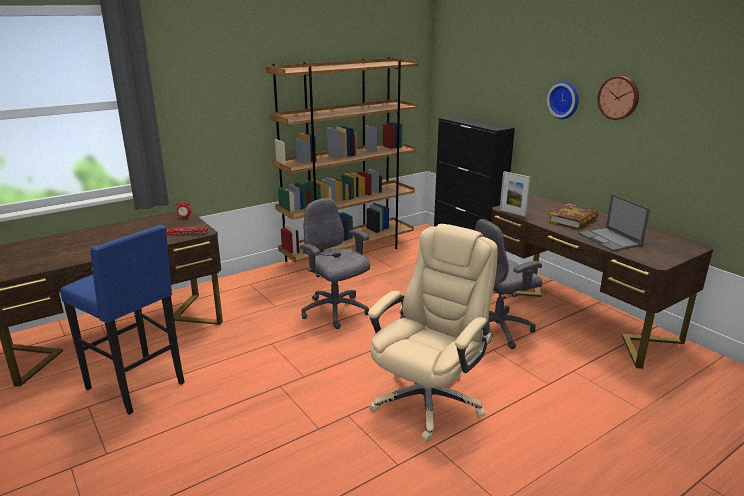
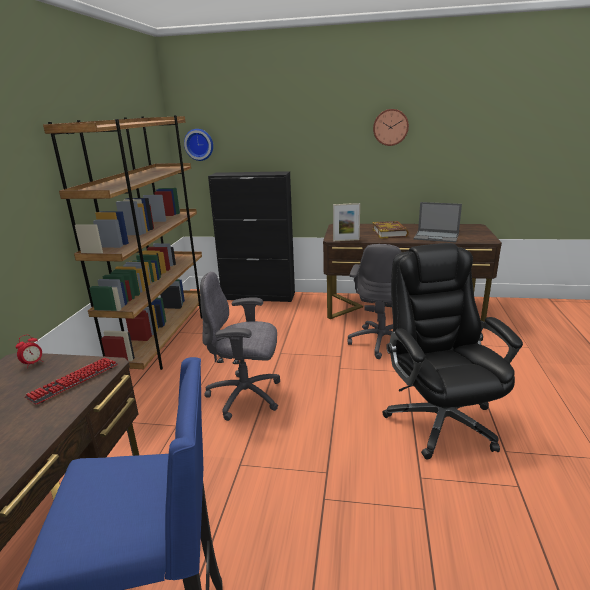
camera: 45 degrees left, 0 degrees up
beige office chair [368,224,498,442] -> black office chair [382,243,523,459]
wall clock [547,81,579,119] -> wall clock moved to [184,129,213,161]

